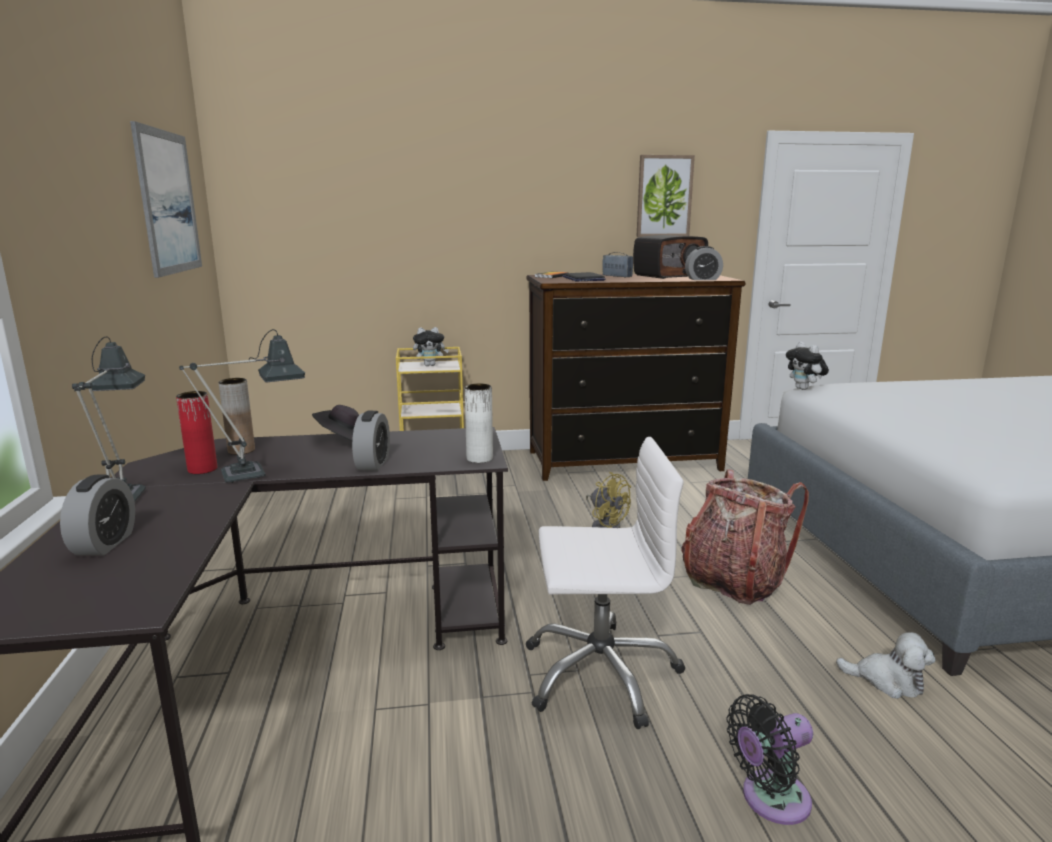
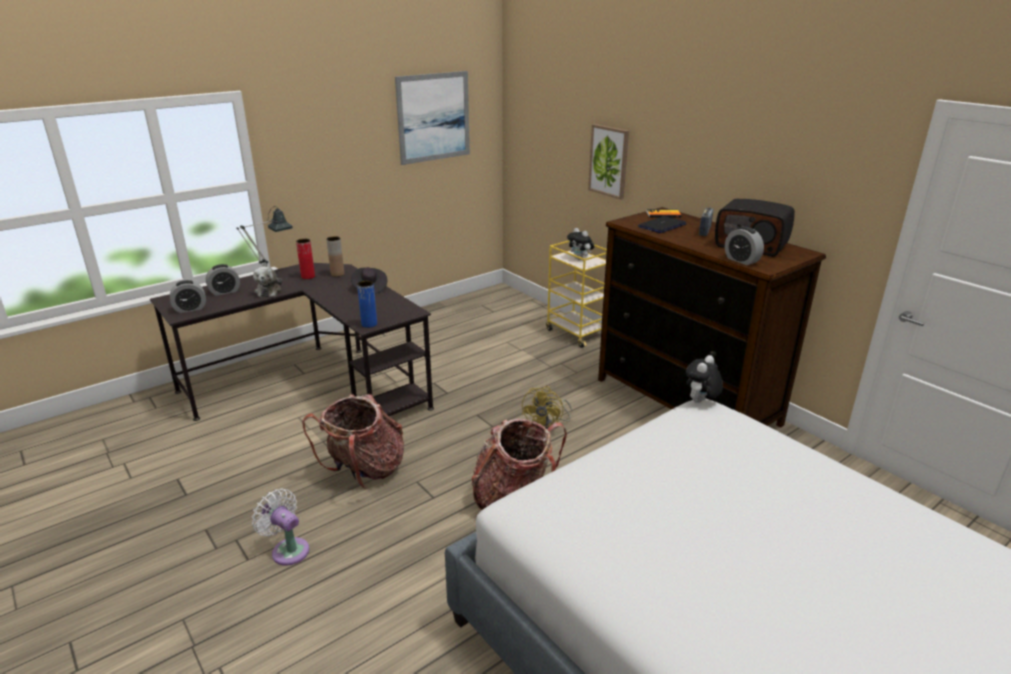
camera: 60 degrees right, 10 degrees up
table lamp [179,329,305,483] -> none
alarm clock [352,411,390,471] -> alarm clock moved to [170,280,206,313]
white vase [465,384,493,463] -> blue vase [357,281,377,328]
white office chair [526,437,685,729] -> backpack [302,394,404,489]
picture [636,155,695,237] -> picture moved to [588,124,629,200]
black fan [726,694,813,825] -> white fan [252,489,310,566]
plush toy [836,632,936,699] -> plush toy moved to [253,267,282,297]

